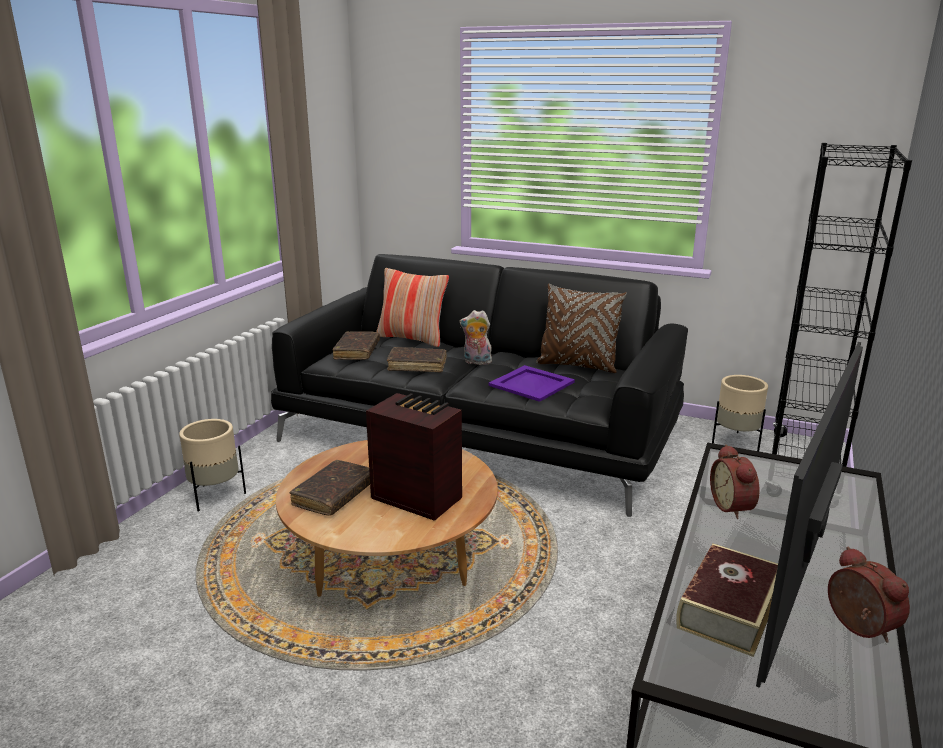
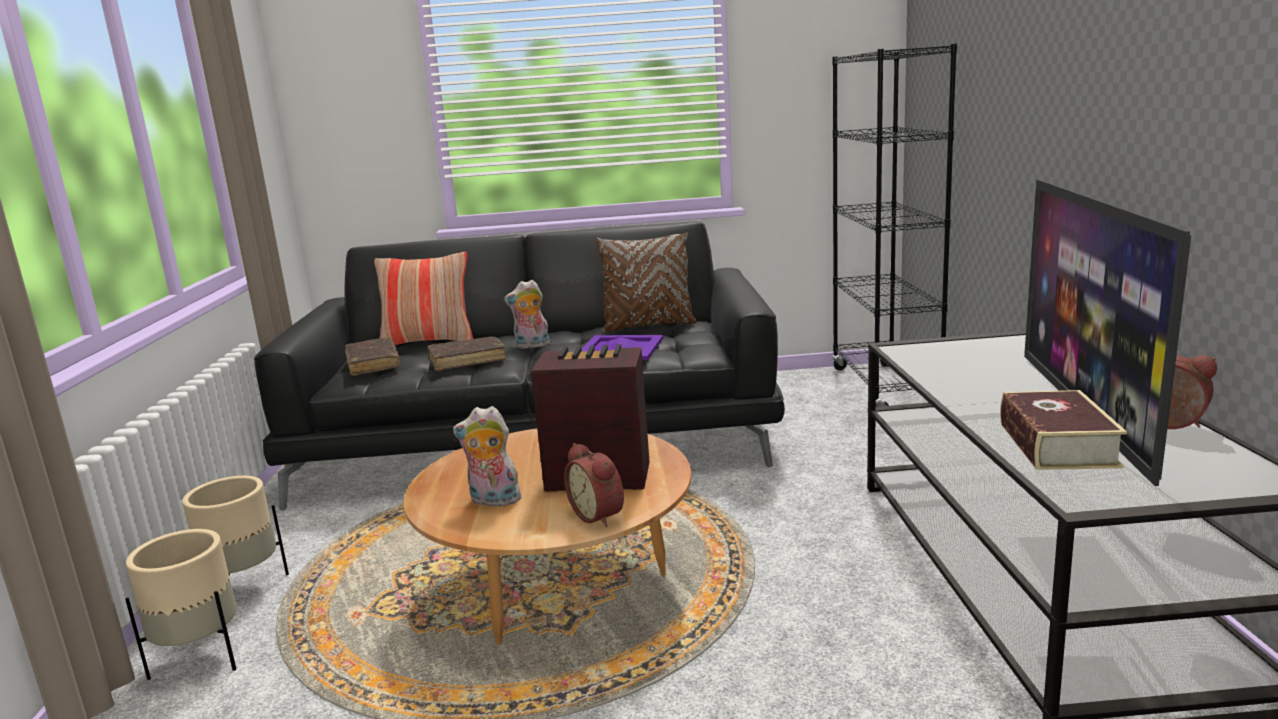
camera: 25 degrees left, 5 degrees down
brown book [290,460,370,516] -> plush toy [453,406,524,506]
alarm clock [710,444,760,519] -> alarm clock moved to [564,443,624,527]
beige planter [712,375,768,451] -> beige planter moved to [125,529,237,680]

